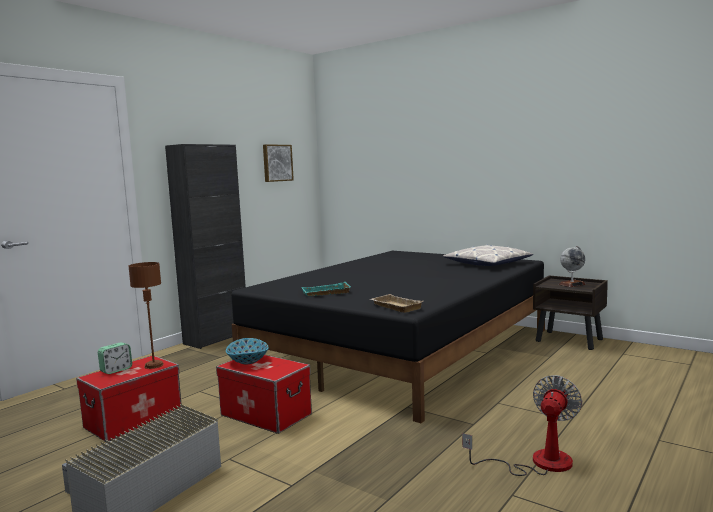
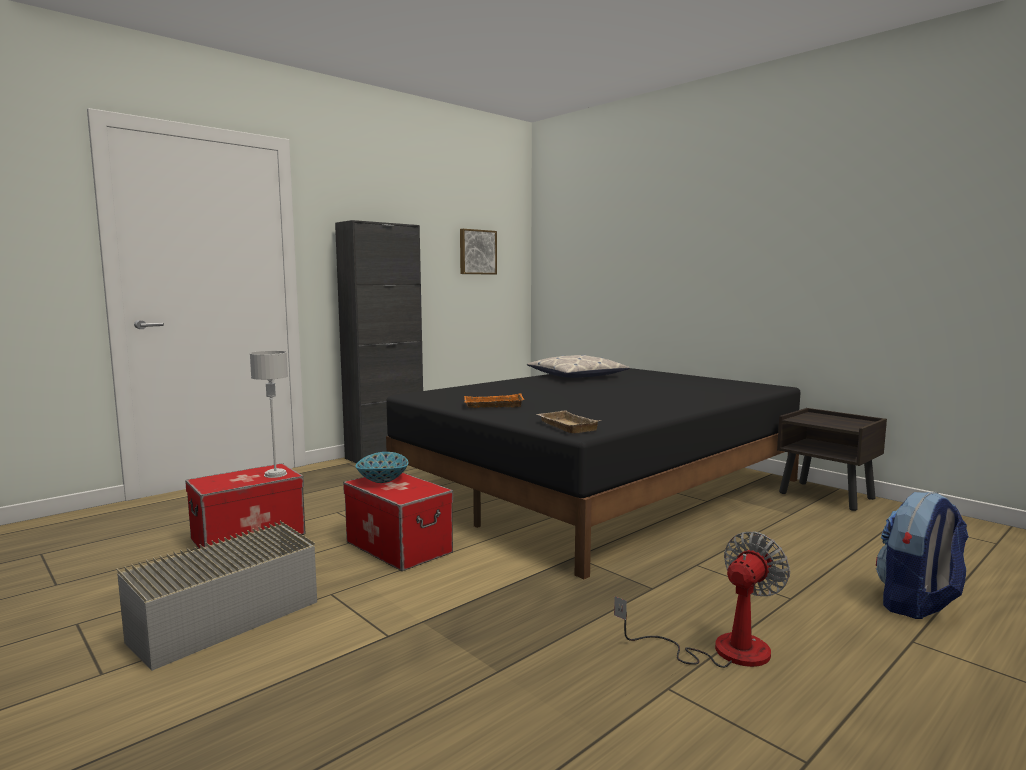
camera: 10 degrees right, 0 degrees up
alarm clock [98,342,132,374] -> none
brown table lamp [128,262,164,369] -> grey table lamp [250,351,288,478]
turquoise tray [302,282,351,296] -> orange tray [464,394,524,407]
pillow [443,245,533,266] -> pillow moved to [527,355,629,378]
globe [559,246,586,287] -> none
none -> backpack [876,492,969,619]

